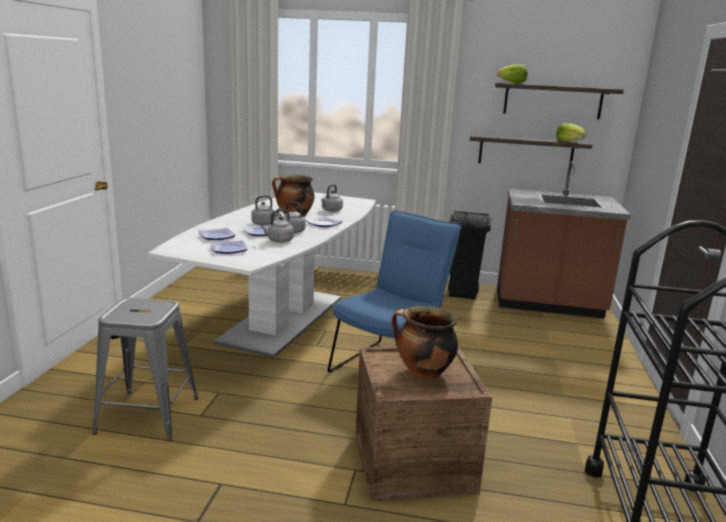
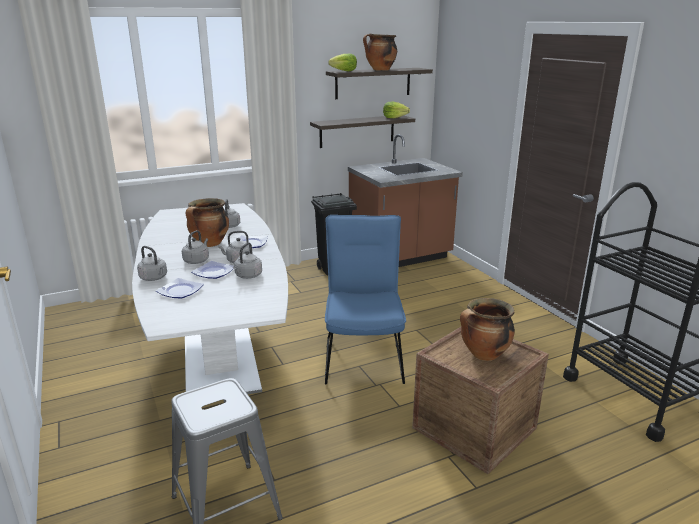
camera: 35 degrees left, 5 degrees up
plate [211,240,247,254] -> none
none -> grey kettle [137,246,167,281]
none -> cooking pot [363,34,397,71]

